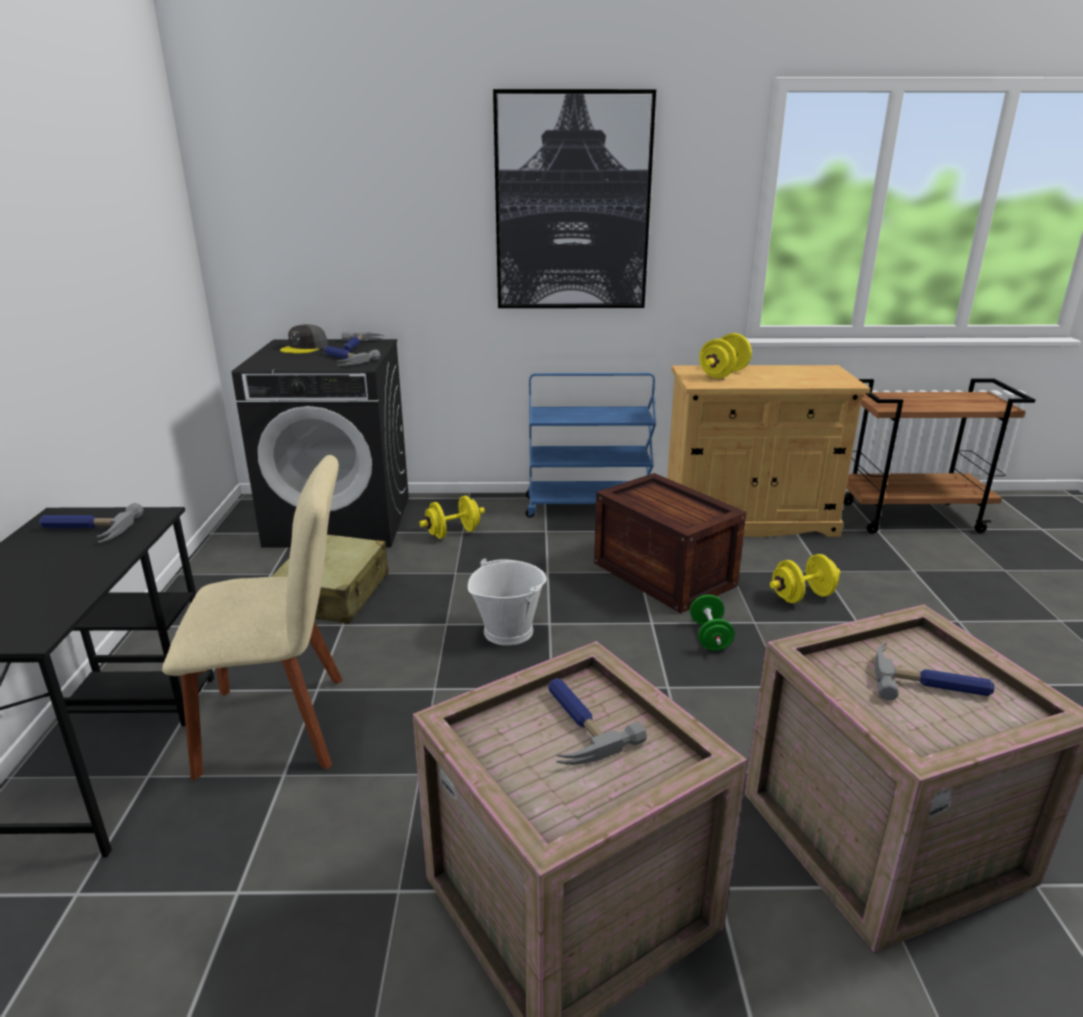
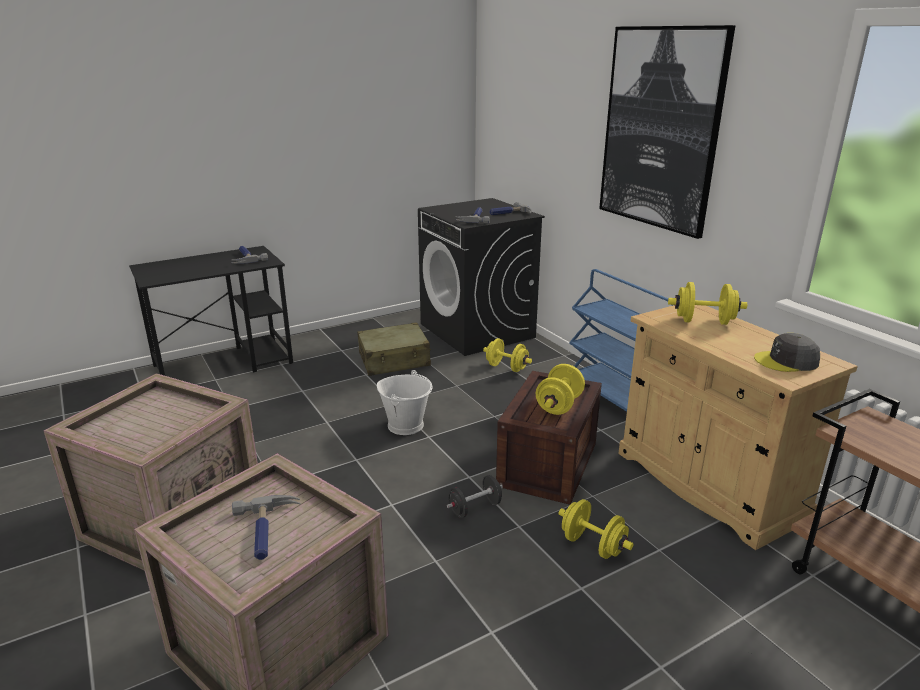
camera: 60 degrees right, 0 degrees up
beige chair [162,455,343,780] -> none
grey cap [280,324,328,354] -> grey cap moved to [754,333,820,372]
hammer [548,678,647,765] -> none
green dumbbell [690,595,735,651] -> black dumbbell [447,475,503,518]
none -> yellow dumbbell [536,364,585,415]

